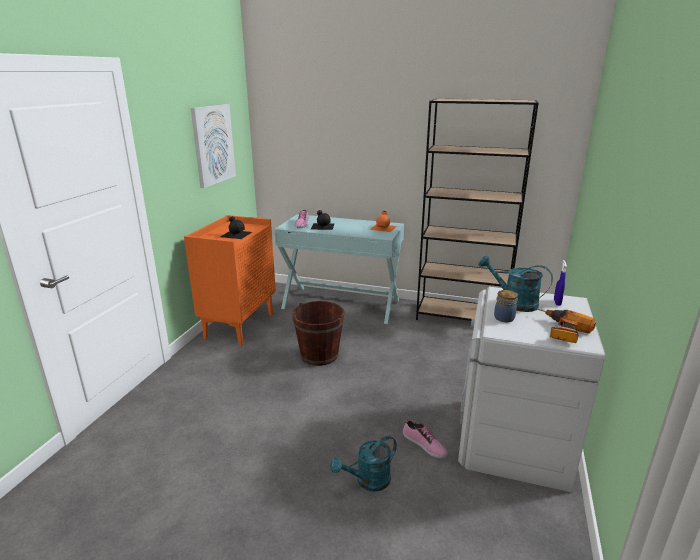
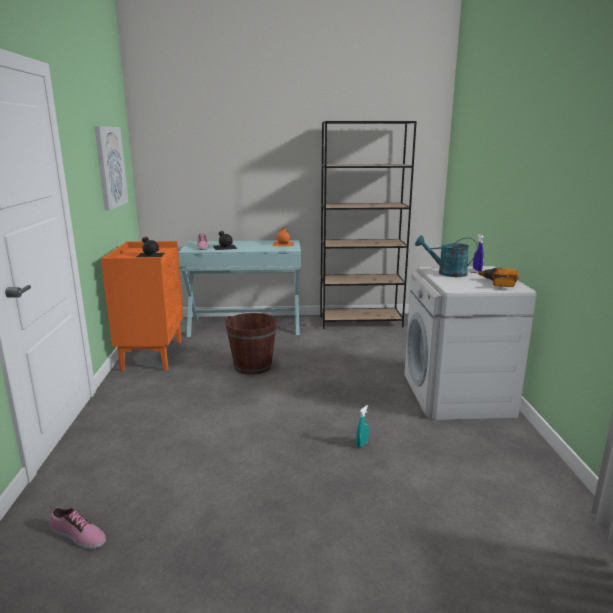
camera: 20 degrees left, 5 degrees down
turquoise watering can [330,436,397,492] -> turquoise spray bottle [356,405,369,448]
shoe [403,420,448,458] -> shoe moved to [49,507,106,549]
jar [494,290,518,322] -> none

